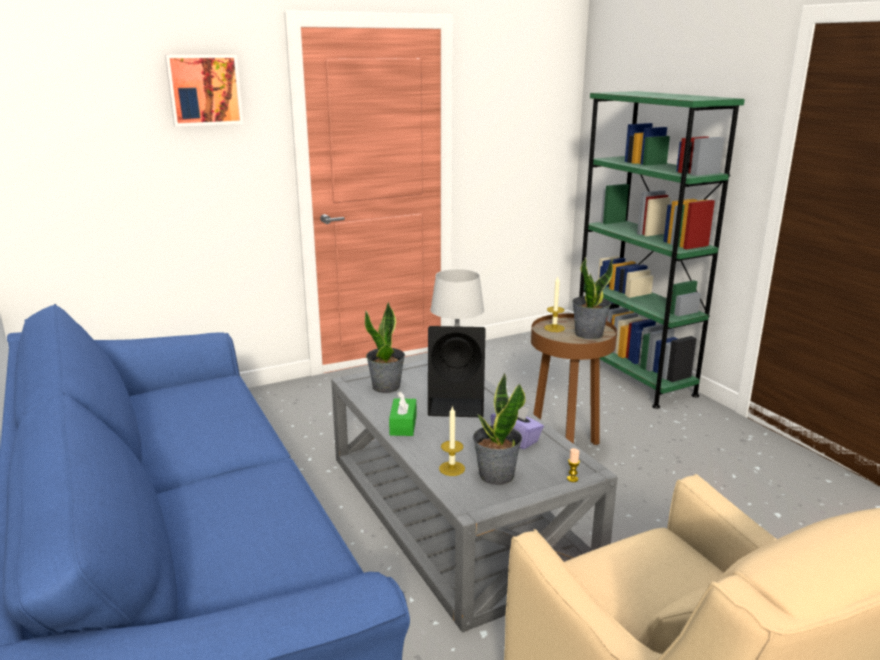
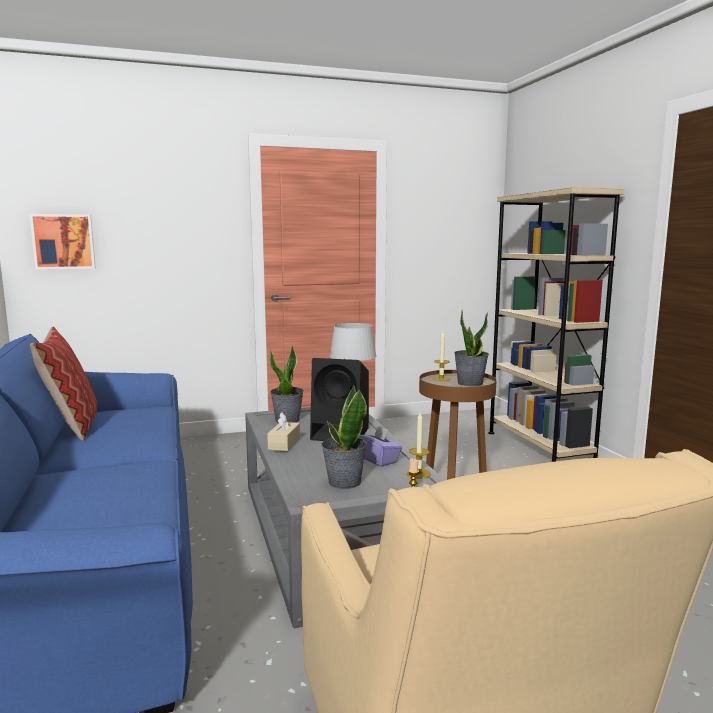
camera: 10 degrees right, 10 degrees down
picture [165,55,243,127] -> picture moved to [30,214,96,270]
green tissue box [389,391,417,436] -> beige tissue box [267,412,300,451]
candle [439,405,465,476] -> candle moved to [407,413,431,479]
green bookcase [579,91,745,409] -> beige bookcase [488,187,624,462]
none -> pillow [30,327,97,441]

